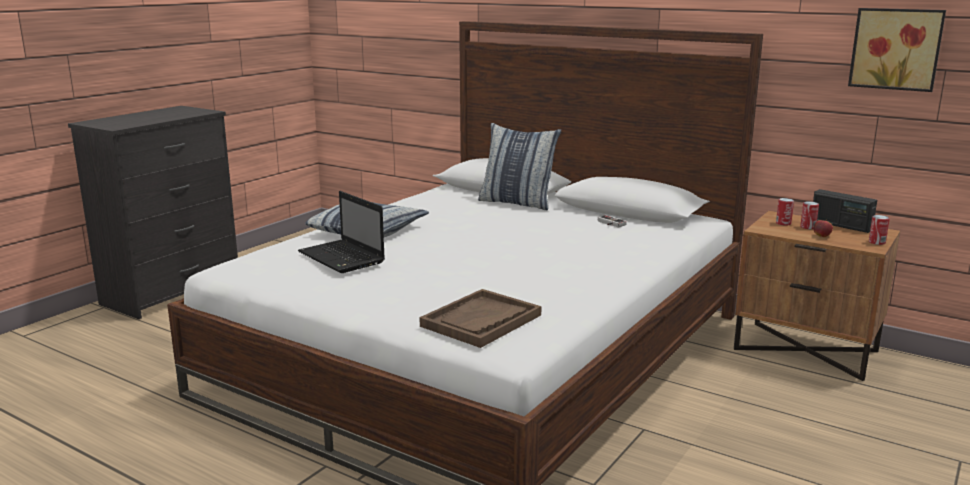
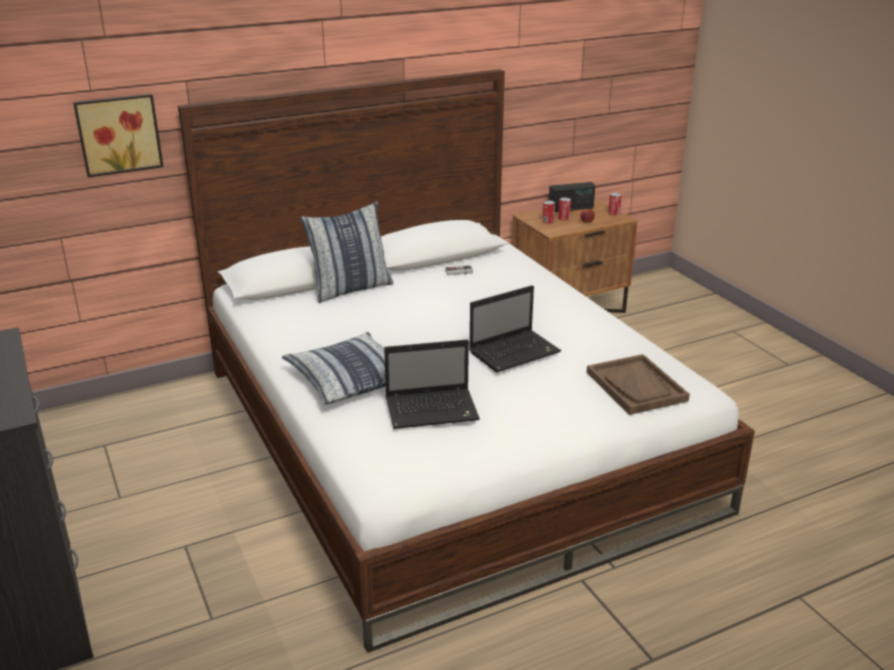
camera: 60 degrees left, 10 degrees up
picture [848,8,946,92] -> picture moved to [73,94,163,177]
none -> laptop [469,285,561,372]

